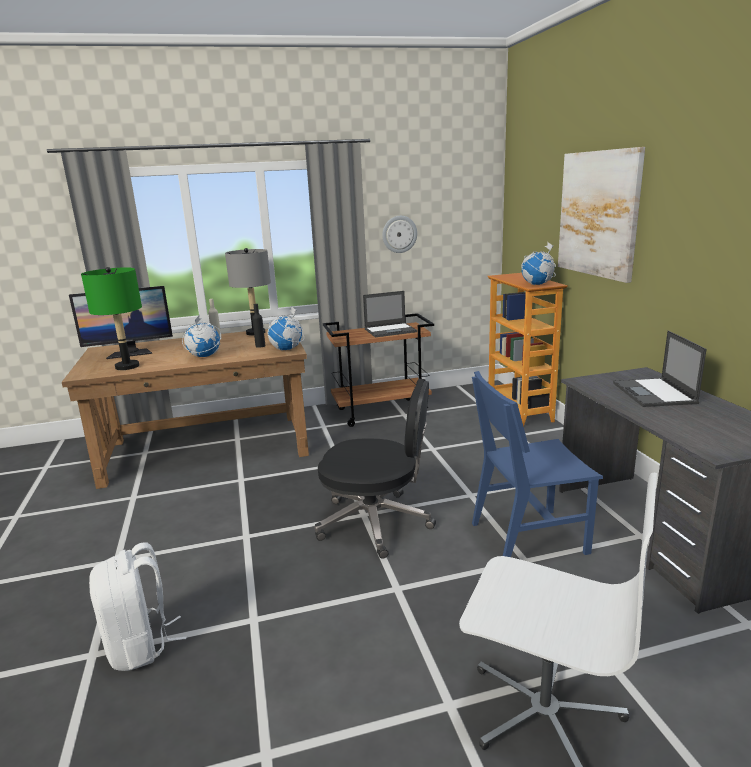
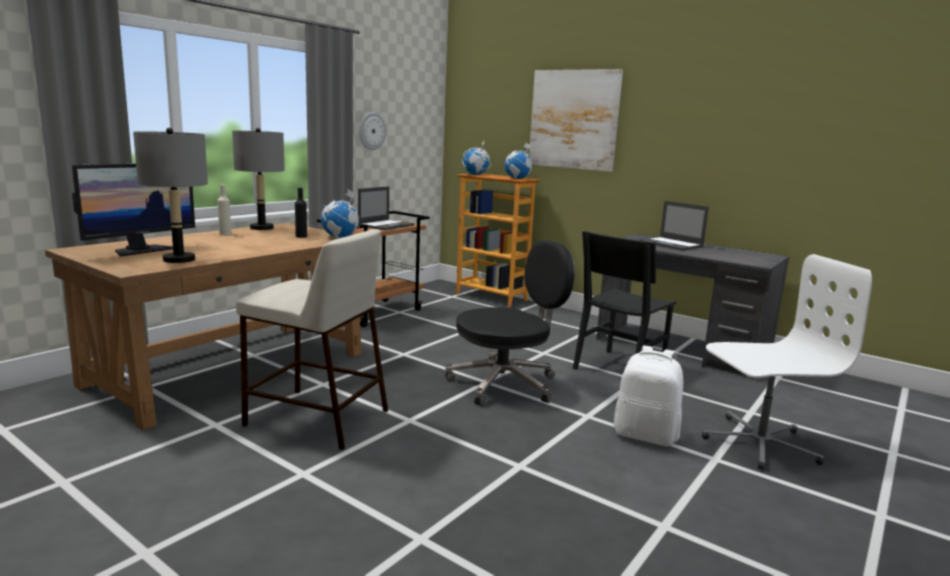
camera: 40 degrees left, 5 degrees down
green table lamp [81,267,142,370] -> grey table lamp [133,128,208,263]
white backpack [89,542,186,671] -> white backpack moved to [614,346,683,446]
globe [182,315,221,357] -> globe moved to [462,140,491,175]
blue chair [472,371,603,557] -> black chair [573,231,676,370]
none -> beige stool [236,229,388,450]

